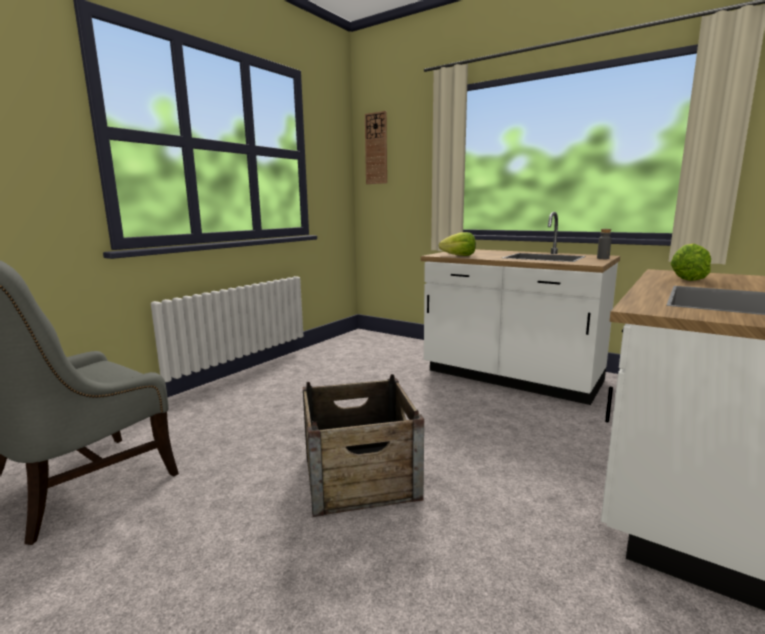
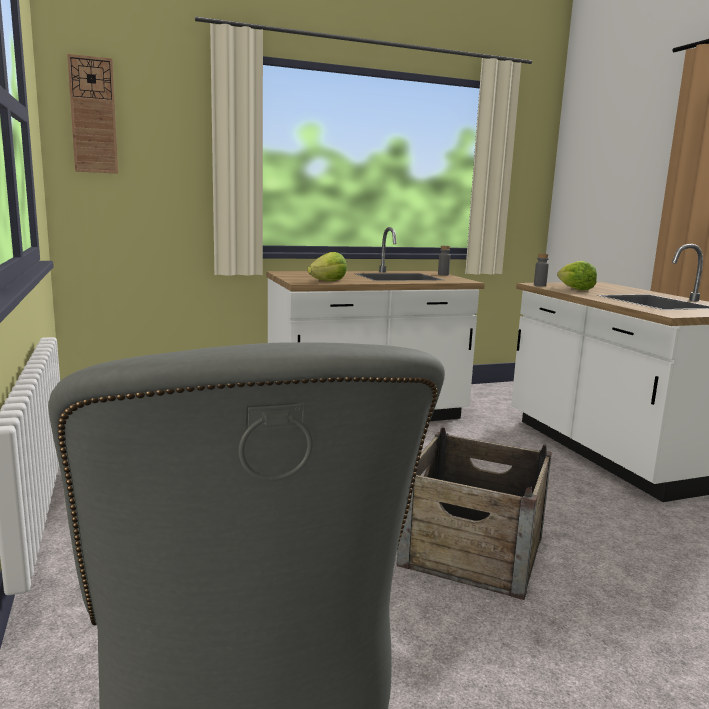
camera: 55 degrees left, 0 degrees up
none -> grey bottle [534,253,549,287]

